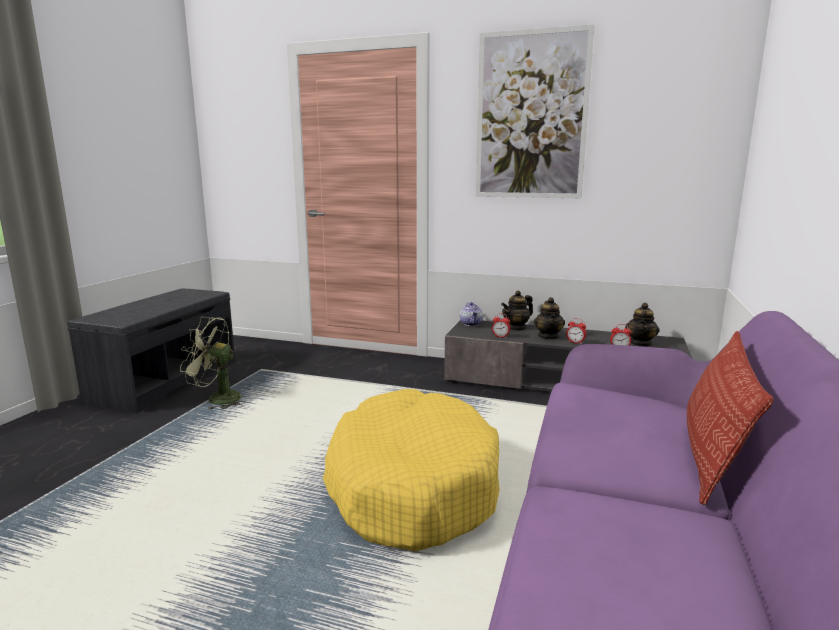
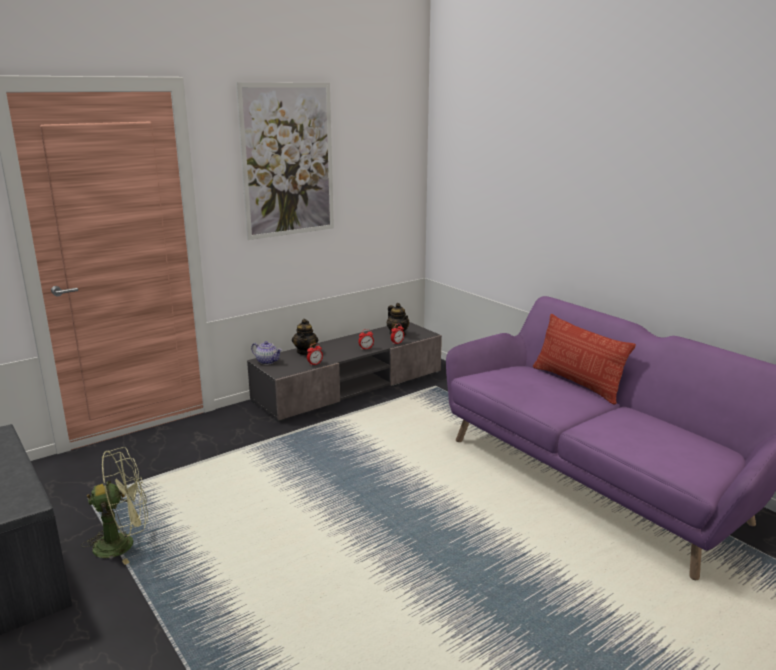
camera: 55 degrees left, 5 degrees up
green fan [180,317,246,410] -> green fan turned 150 degrees counterclockwise [81,447,148,565]
yellow dog bed [323,389,500,551] -> none
teapot [534,297,565,340] -> none

